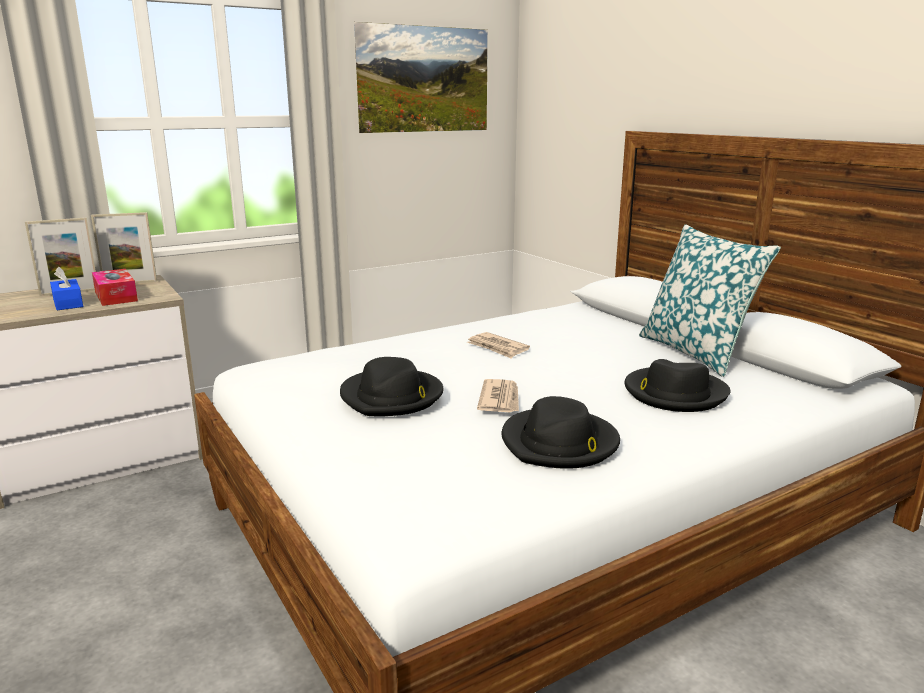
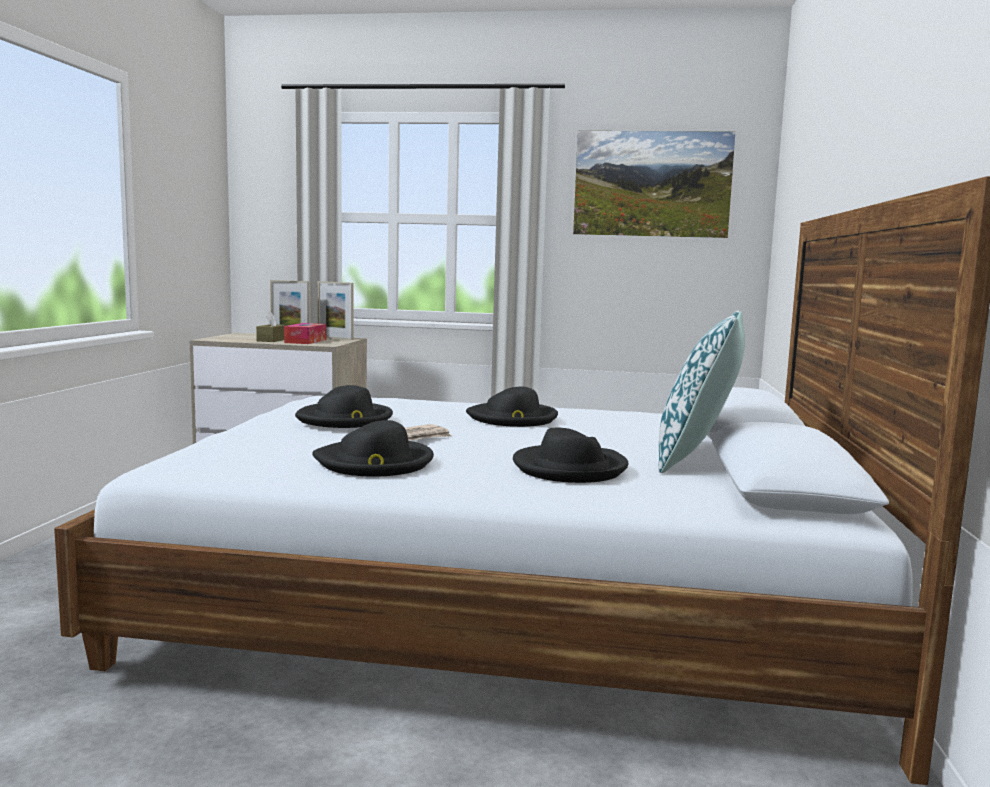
camera: 40 degrees right, 10 degrees down
blue tissue box [50,267,83,310] -> brown tissue box [256,311,287,342]
newspaper [467,332,530,359] -> black hat [466,386,558,427]

